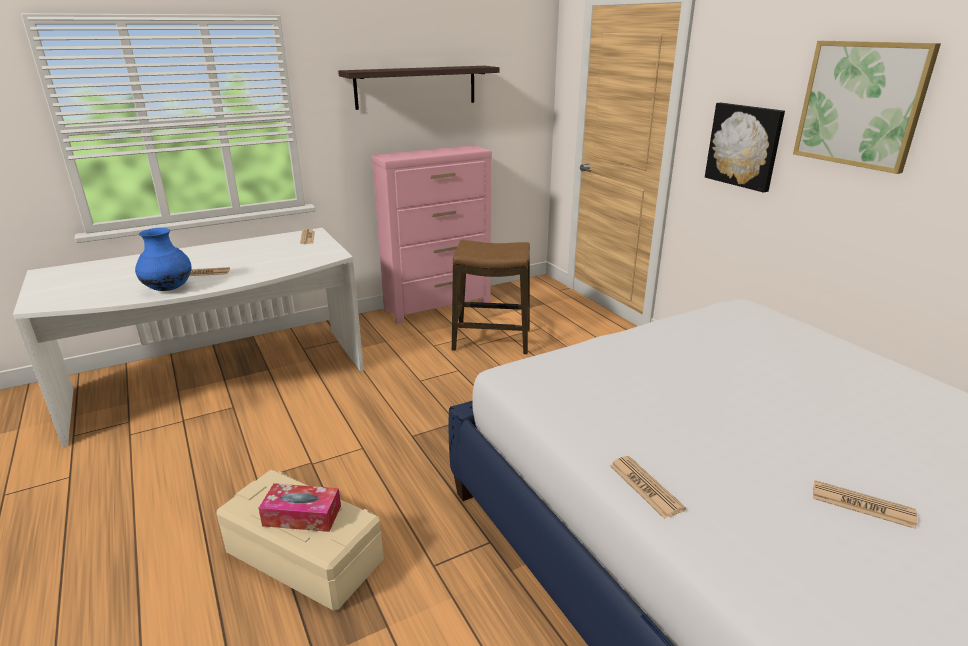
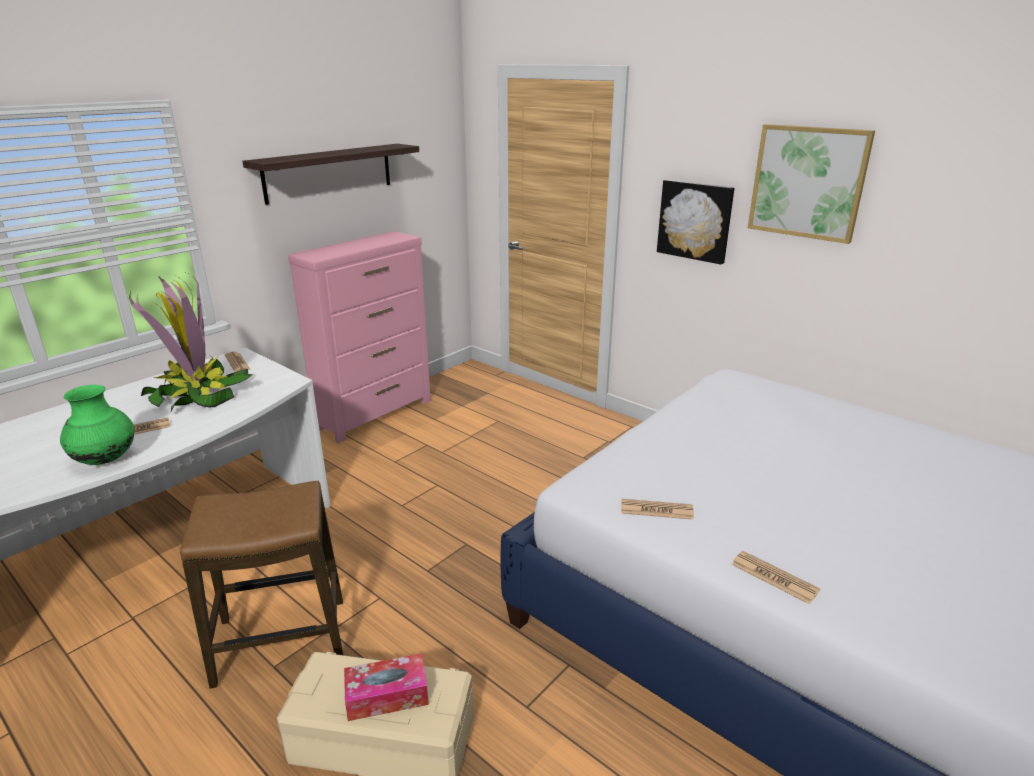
camera: 20 degrees left, 0 degrees up
blue vase [135,228,192,291] -> green vase [60,385,134,465]
stool [452,240,530,355] -> stool moved to [180,481,343,689]
newspaper [813,480,917,529] -> newspaper moved to [621,499,694,520]
none -> potted plant [129,275,253,411]

